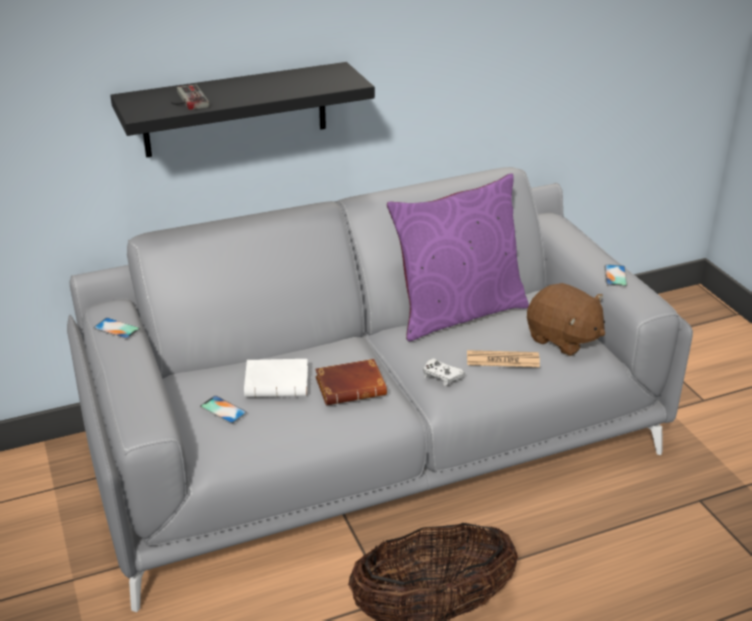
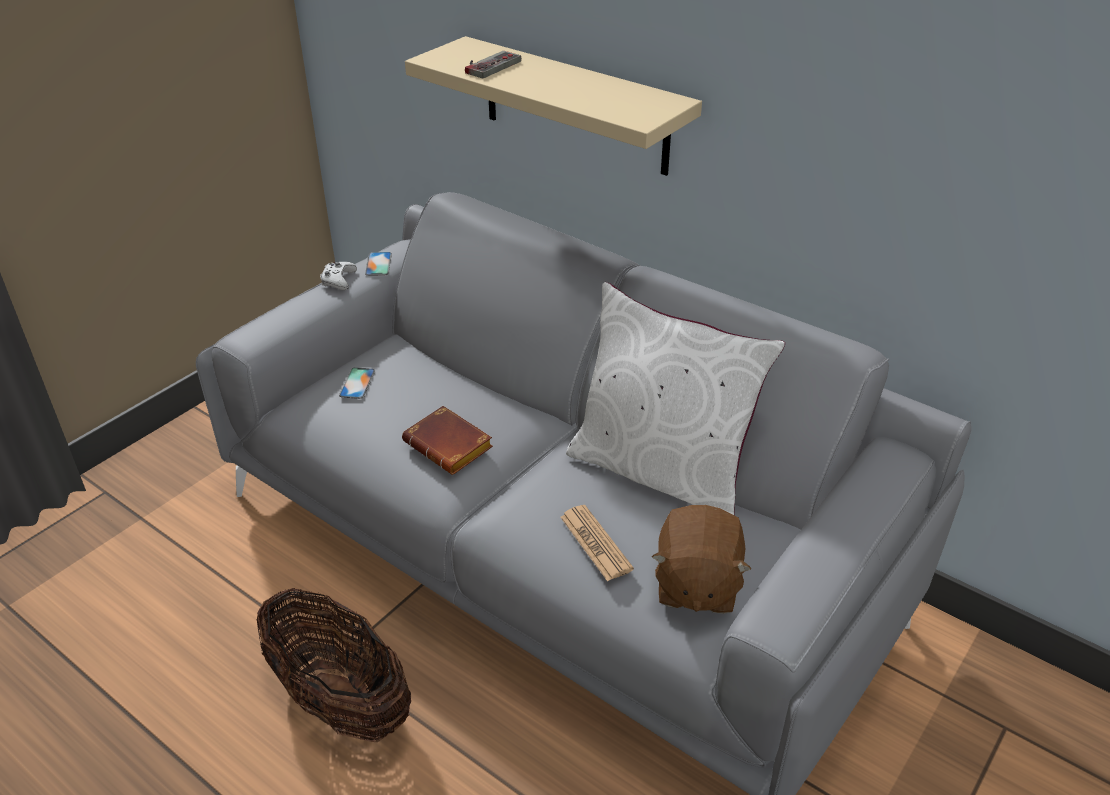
camera: 60 degrees right, 5 degrees up
black shelf [110,62,375,157] -> beige shelf [405,36,702,176]
white book [244,359,308,397] -> none
purple pillow [387,173,529,341] -> white pillow [566,282,785,515]
white game controller [424,358,465,386] -> white game controller moved to [320,262,357,290]
phone [604,264,628,287] -> none

